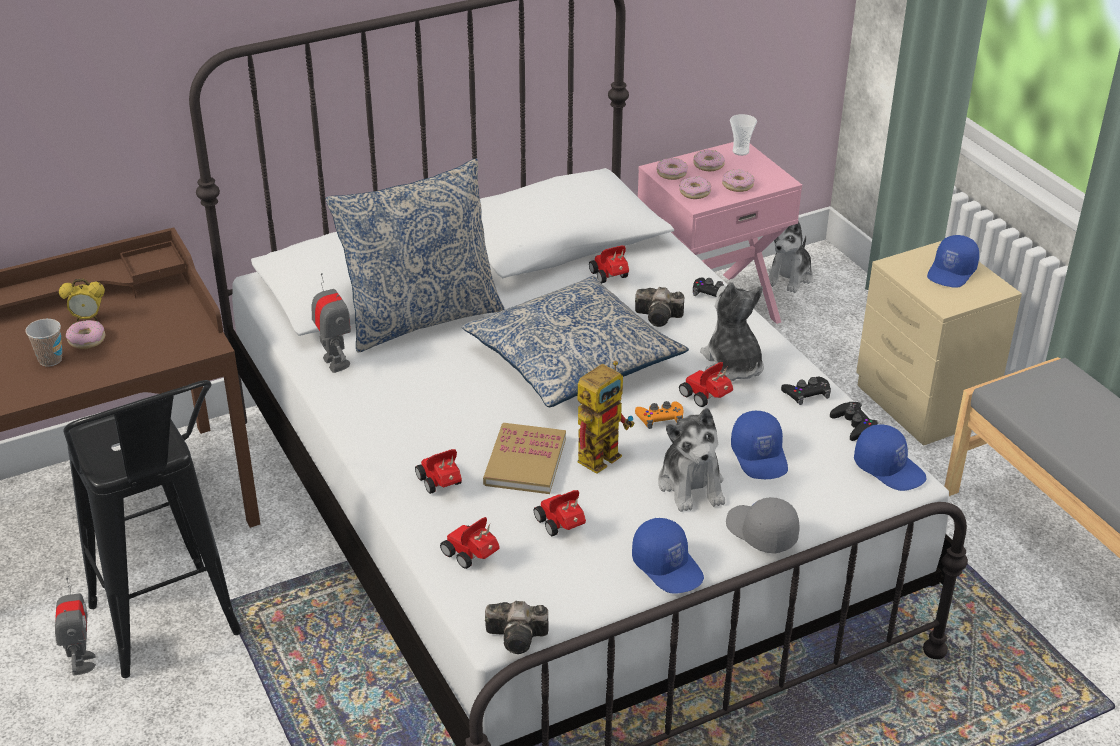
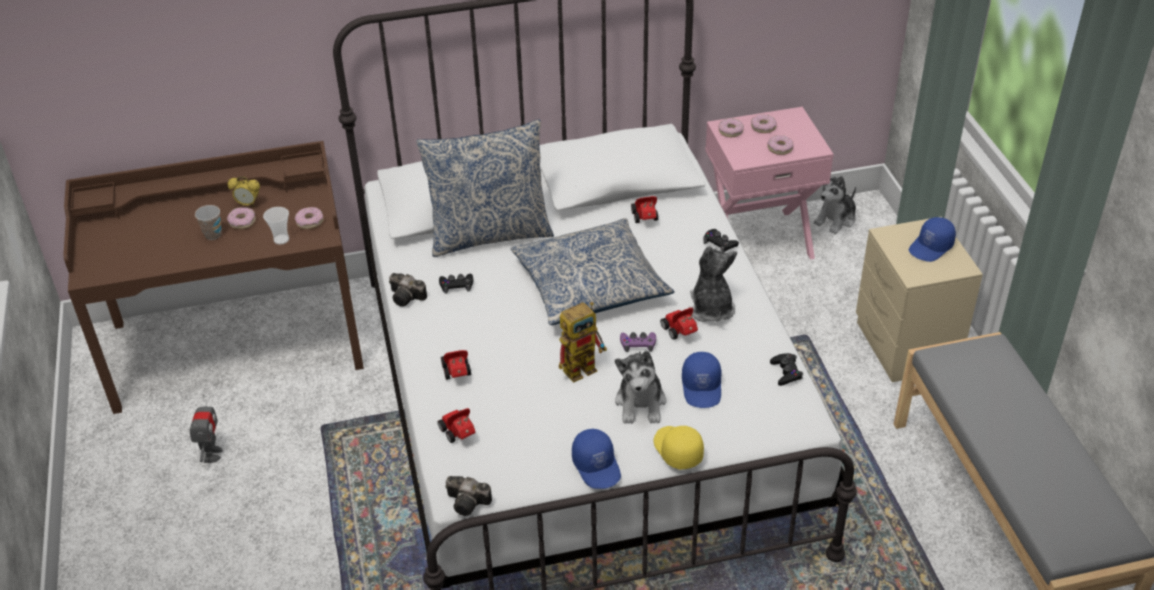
camera: 15 degrees right, 5 degrees up
black stool [63,380,241,678] -> none
toy robot [312,273,351,373] -> none
book [483,423,566,494] -> none
toy car [533,490,586,536] -> none
camera [635,287,684,327] -> camera moved to [389,273,427,307]
orange game controller [635,401,683,429] -> purple game controller [620,332,656,352]
donut [679,176,711,199] -> donut moved to [295,207,324,229]
grey cap [726,497,799,553] -> yellow cap [653,426,704,470]
cup [730,114,757,156] -> cup moved to [263,207,289,245]
black game controller [781,377,831,405] -> black game controller moved to [439,274,474,294]
blue cap [854,424,927,491] -> none

